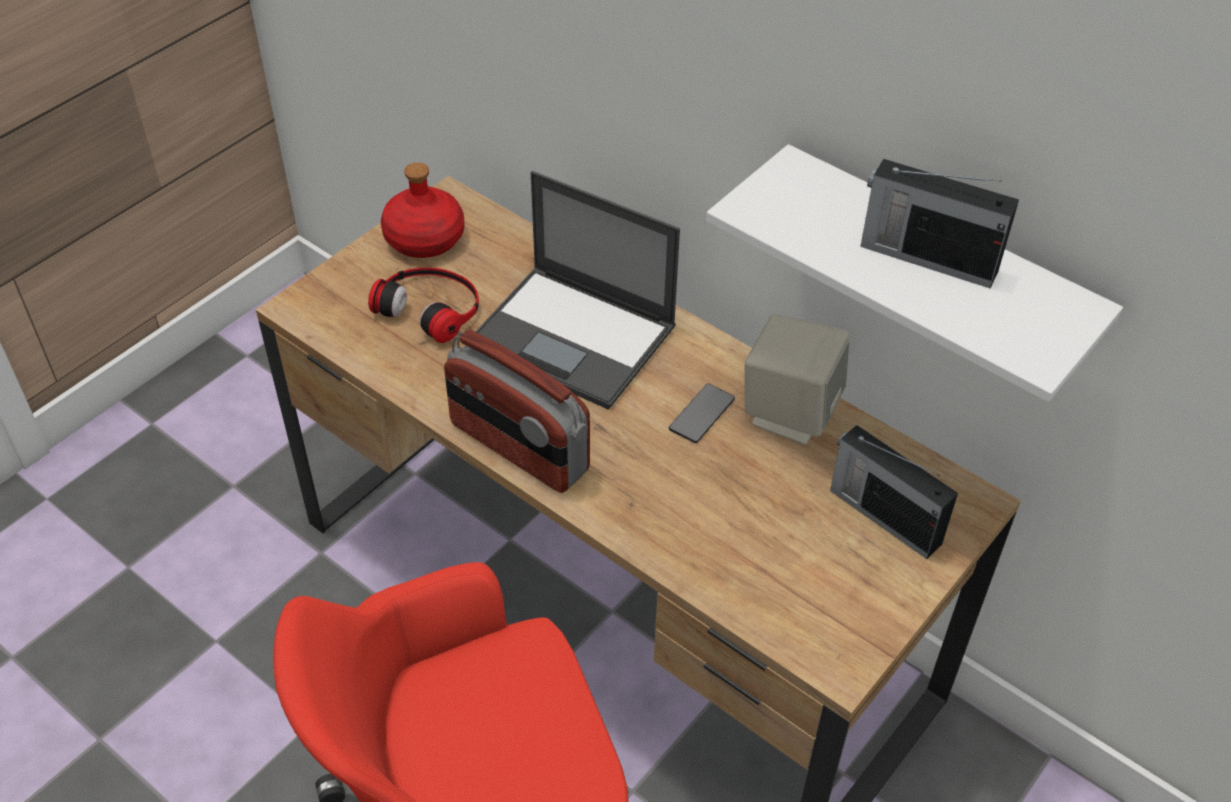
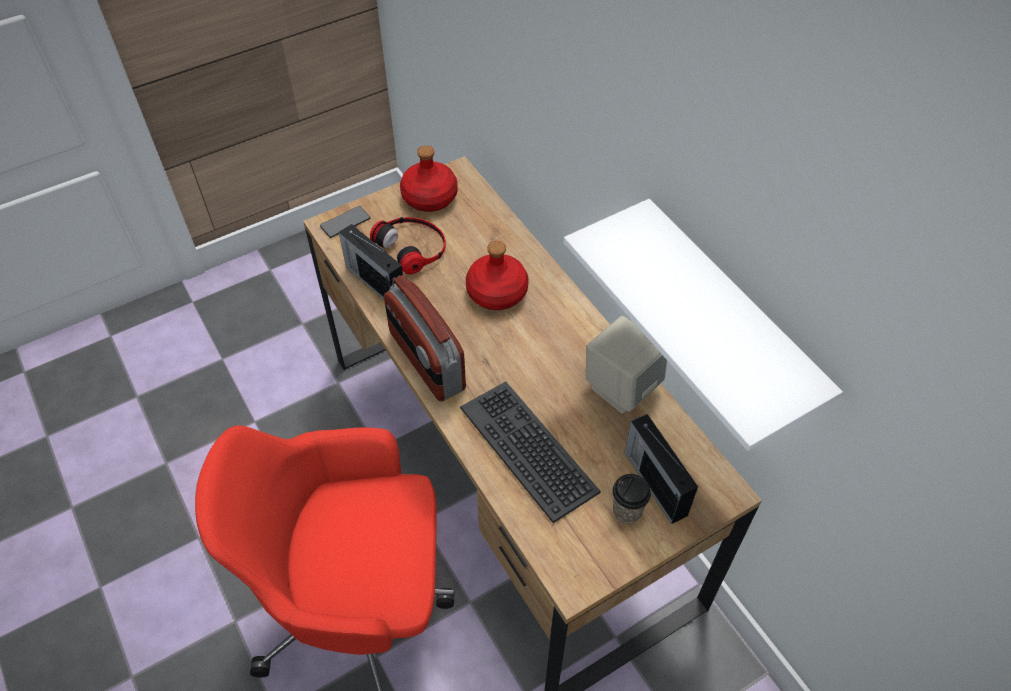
camera: 20 degrees right, 5 degrees up
laptop [476,171,680,410] -> red bottle [466,241,529,310]
phone [669,383,735,443] -> phone moved to [320,206,370,238]
radio [860,159,1019,288] -> radio moved to [339,224,403,300]
none -> keyboard [460,381,601,523]
none -> cup [612,474,651,523]

